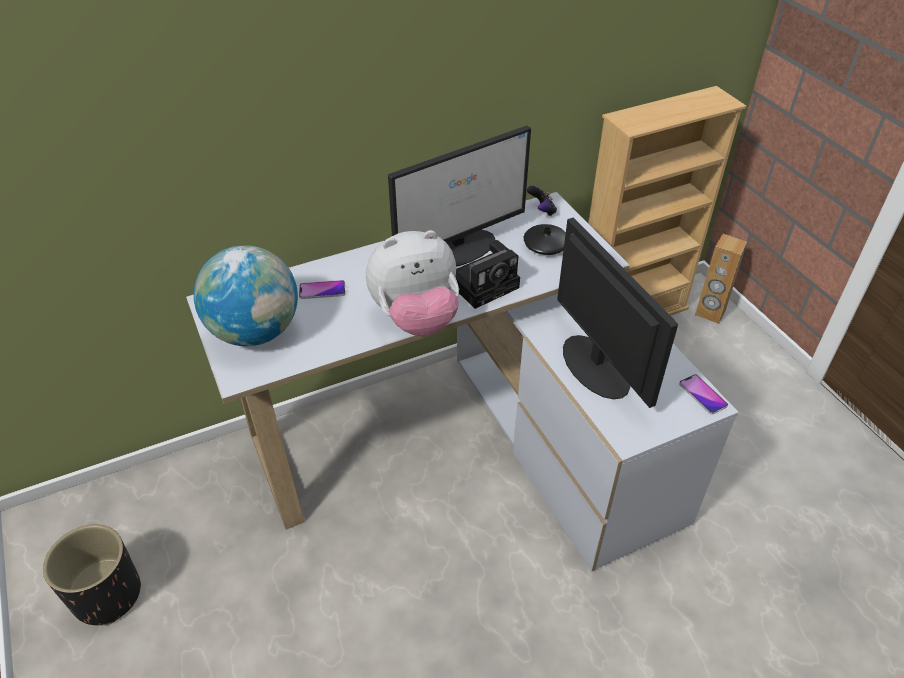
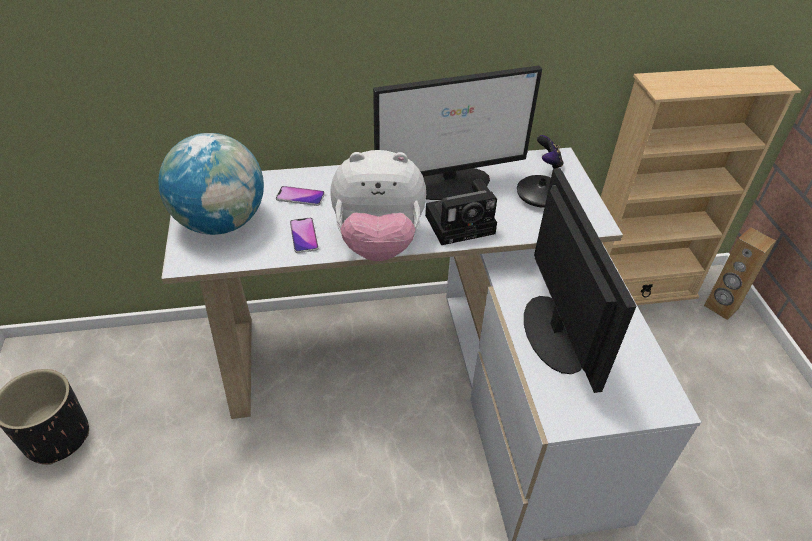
camera: 15 degrees right, 0 degrees up
phone [679,374,728,415] -> phone moved to [290,217,319,253]

